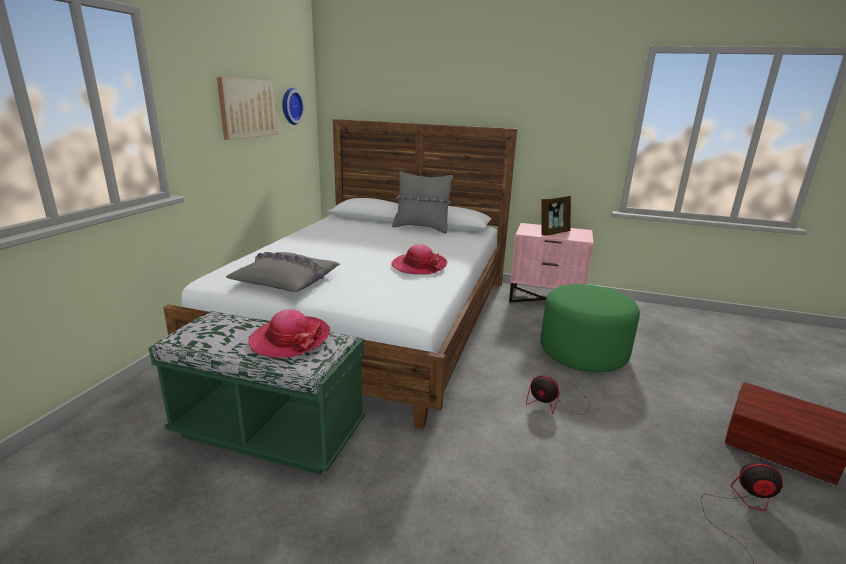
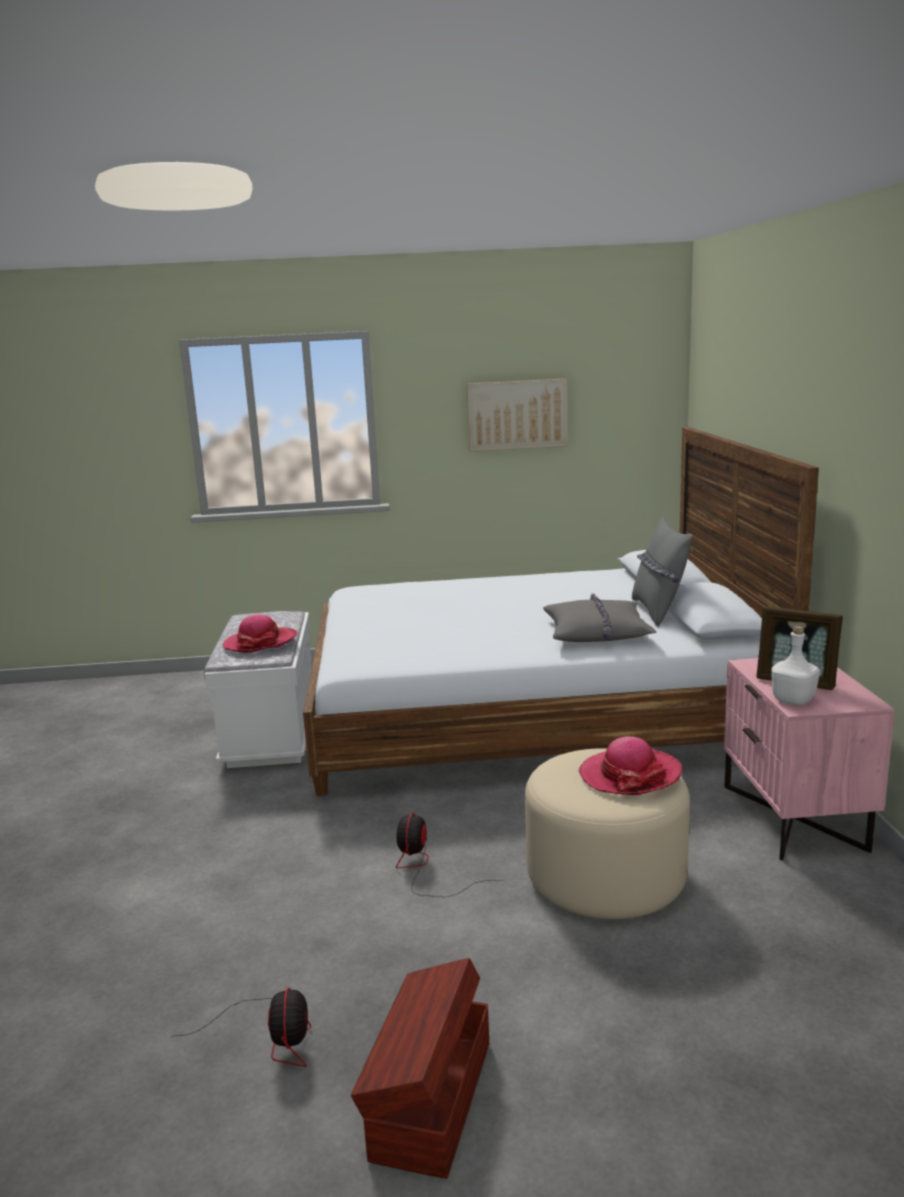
camera: 70 degrees right, 5 degrees down
green bench [149,311,365,474] -> white bench [204,611,312,768]
grey pillow [226,252,340,292] -> grey pillow moved to [543,593,656,642]
wall clock [282,88,305,125] -> none
hat [391,244,447,275] -> hat moved to [579,736,682,795]
green ottoman [540,284,640,372] -> beige ottoman [525,748,690,919]
none -> white bottle [771,626,820,705]

